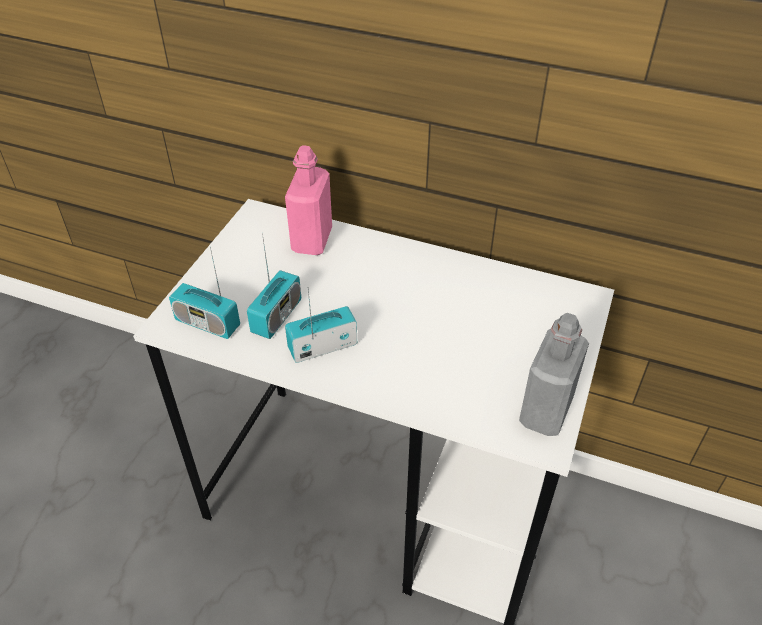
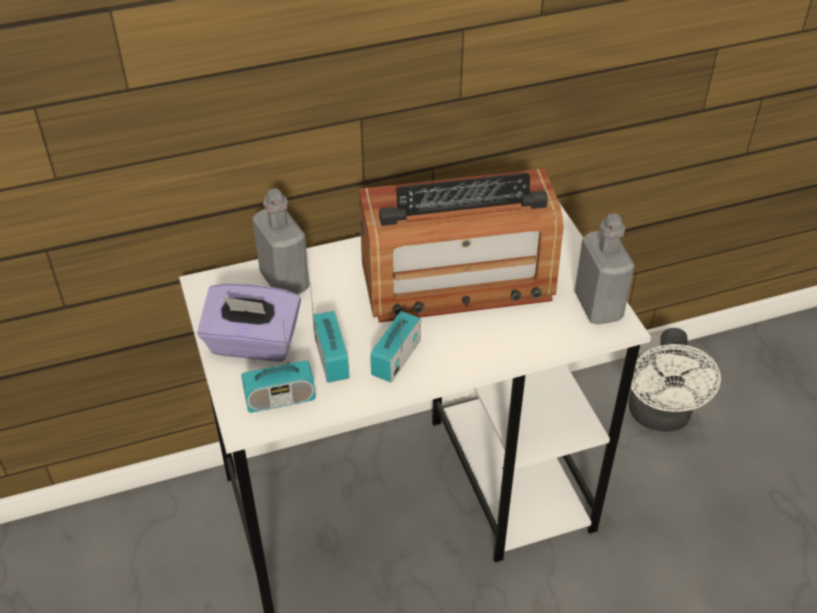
camera: 40 degrees left, 0 degrees up
pink bottle [285,145,332,255] -> grey bottle [252,188,310,294]
none -> purple tissue box [197,283,301,362]
none -> radio [359,168,563,323]
none -> white fan [629,328,721,432]

